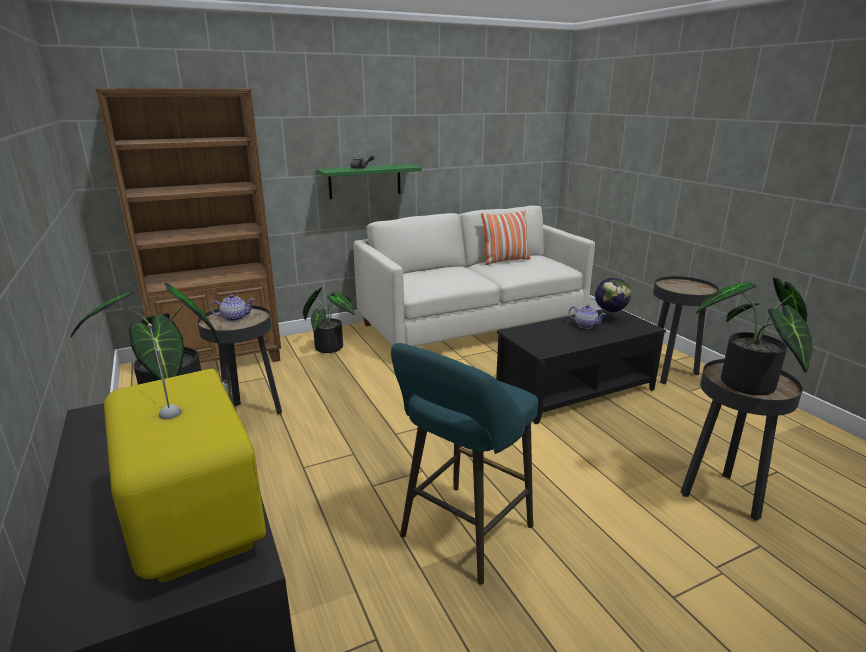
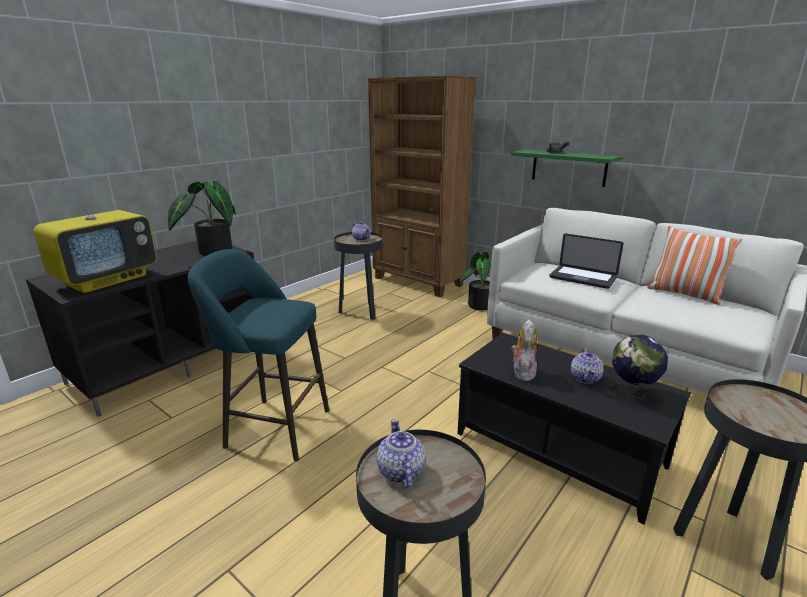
camera: 65 degrees right, 0 degrees up
potted plant [696,278,812,395] -> teapot [377,419,425,488]
none -> plush toy [512,319,537,381]
none -> laptop [549,234,624,289]

